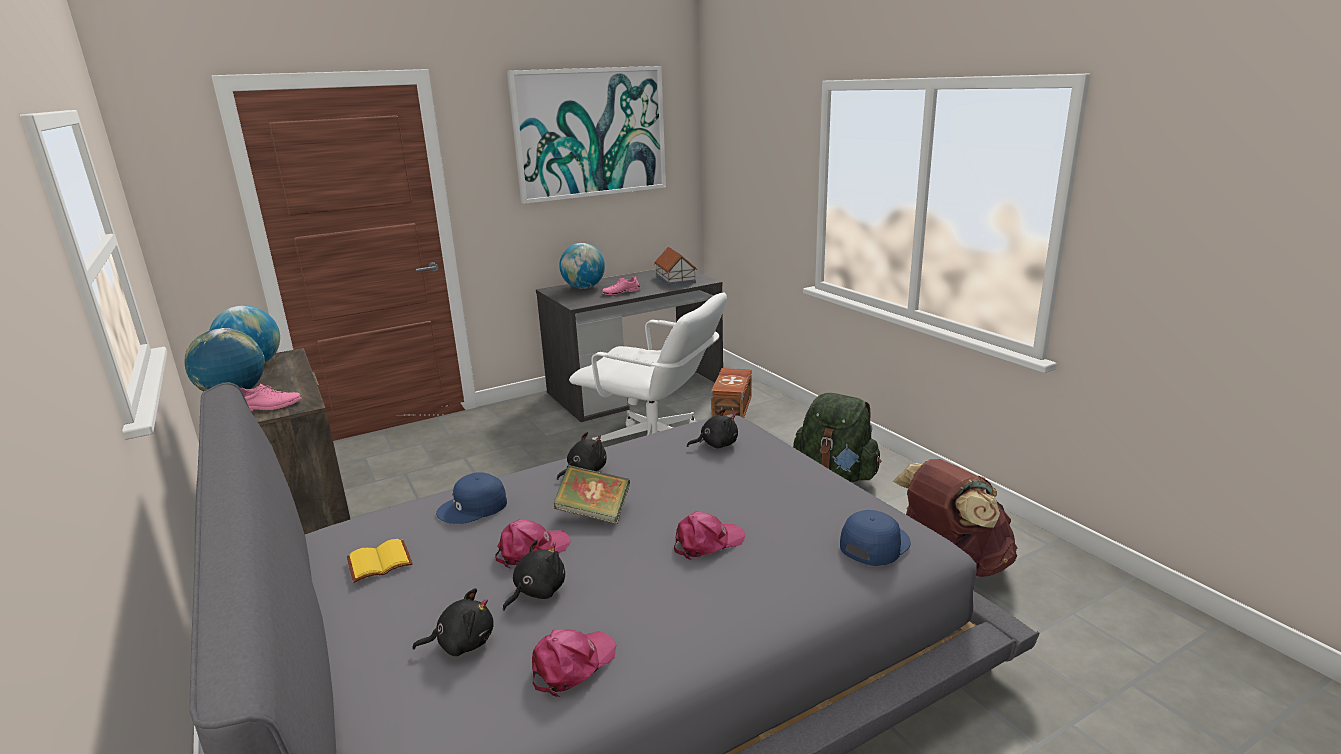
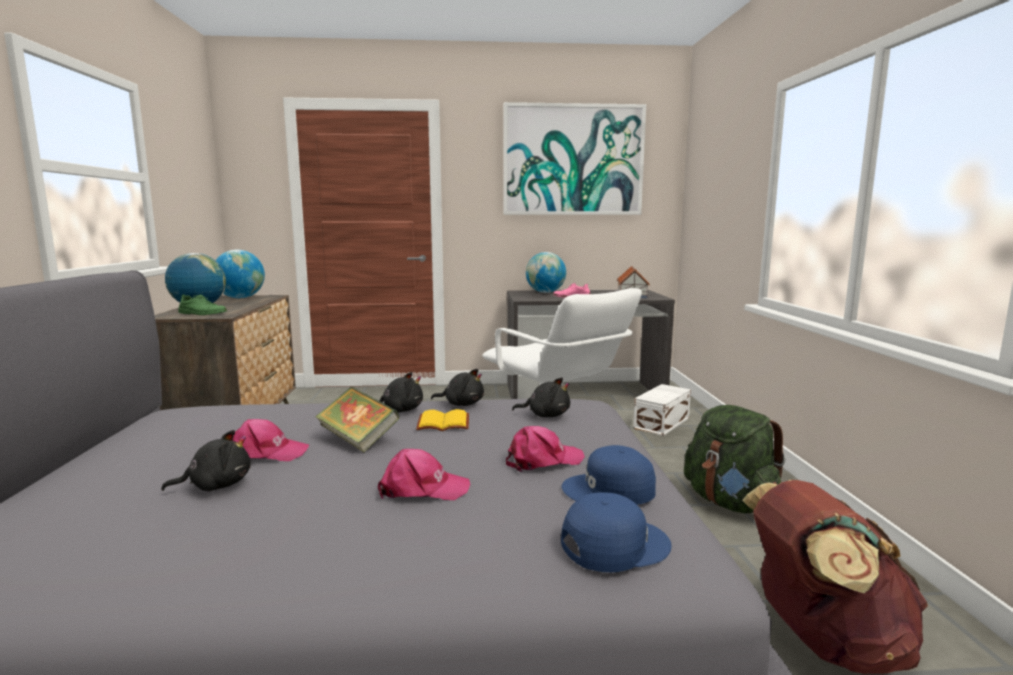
camera: 25 degrees right, 10 degrees down
pink shoe [241,384,302,411] -> green shoe [178,294,227,315]
yellow book [347,539,413,583] -> yellow book moved to [416,409,469,431]
black plush toy [412,588,494,656] -> black plush toy moved to [431,369,484,406]
blue cap [436,472,507,524] -> blue cap moved to [562,445,656,505]
pink cap [532,629,616,697] -> pink cap moved to [506,426,585,472]
brown storage box [711,368,751,418] -> white storage box [633,384,691,436]

